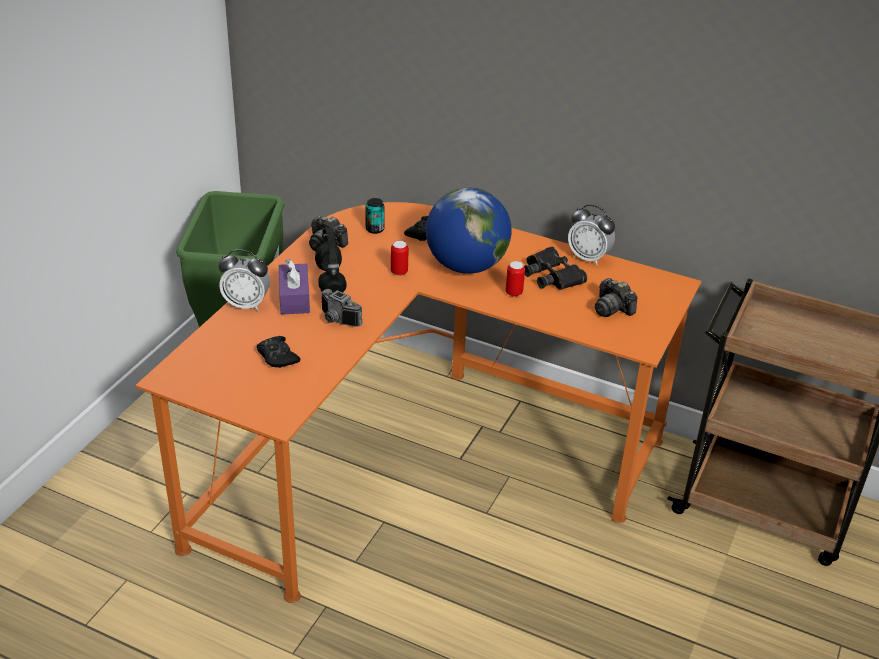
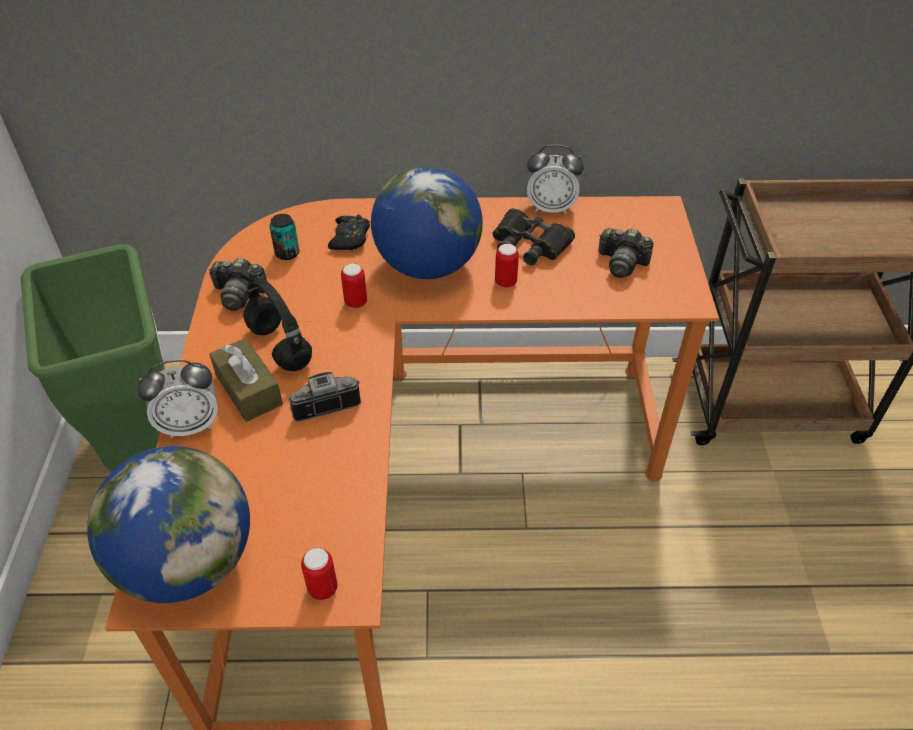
camera: 25 degrees left, 10 degrees up
black game controller [256,336,300,368] -> none
purple tissue box [279,259,310,314] -> brown tissue box [209,338,283,422]
camera [321,289,362,327] -> camera turned 150 degrees clockwise [288,372,361,422]
none -> globe [87,446,250,603]
none -> can [301,548,337,601]

